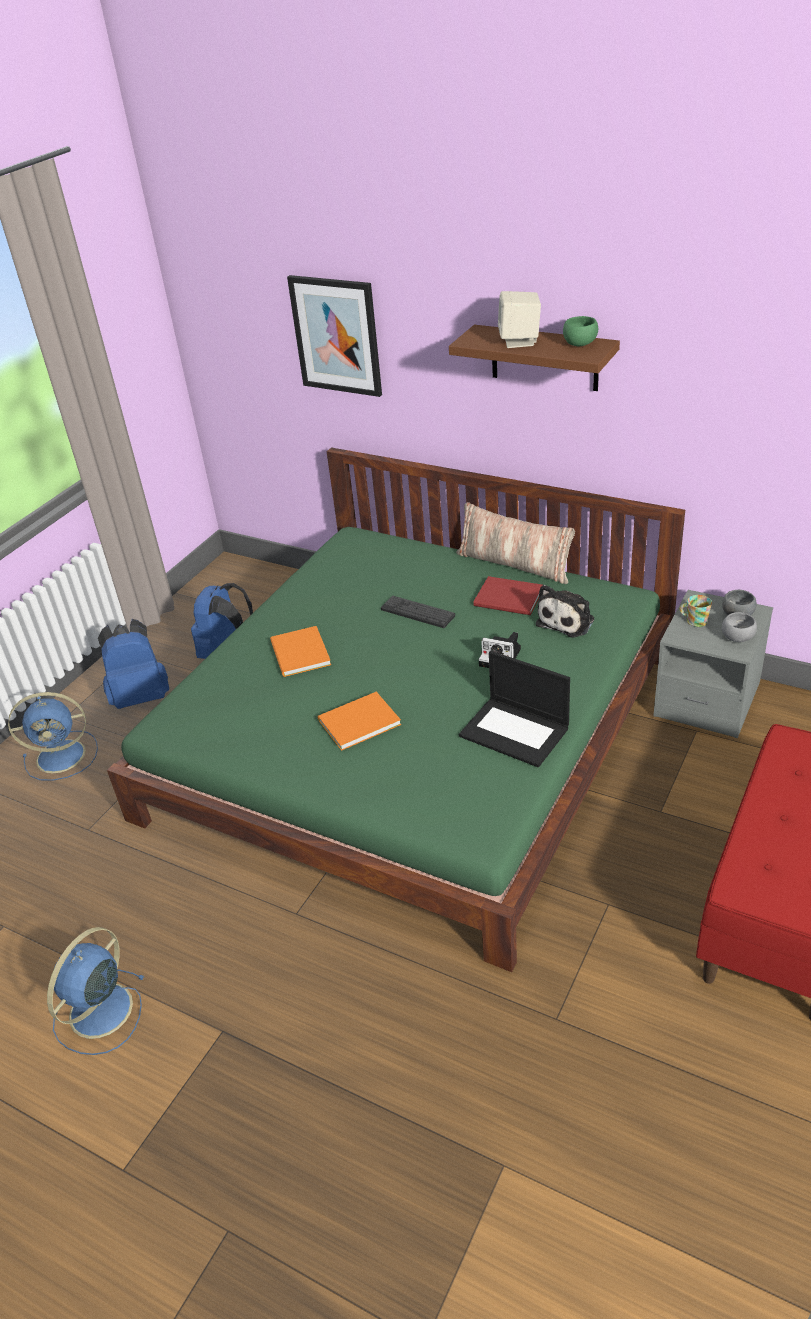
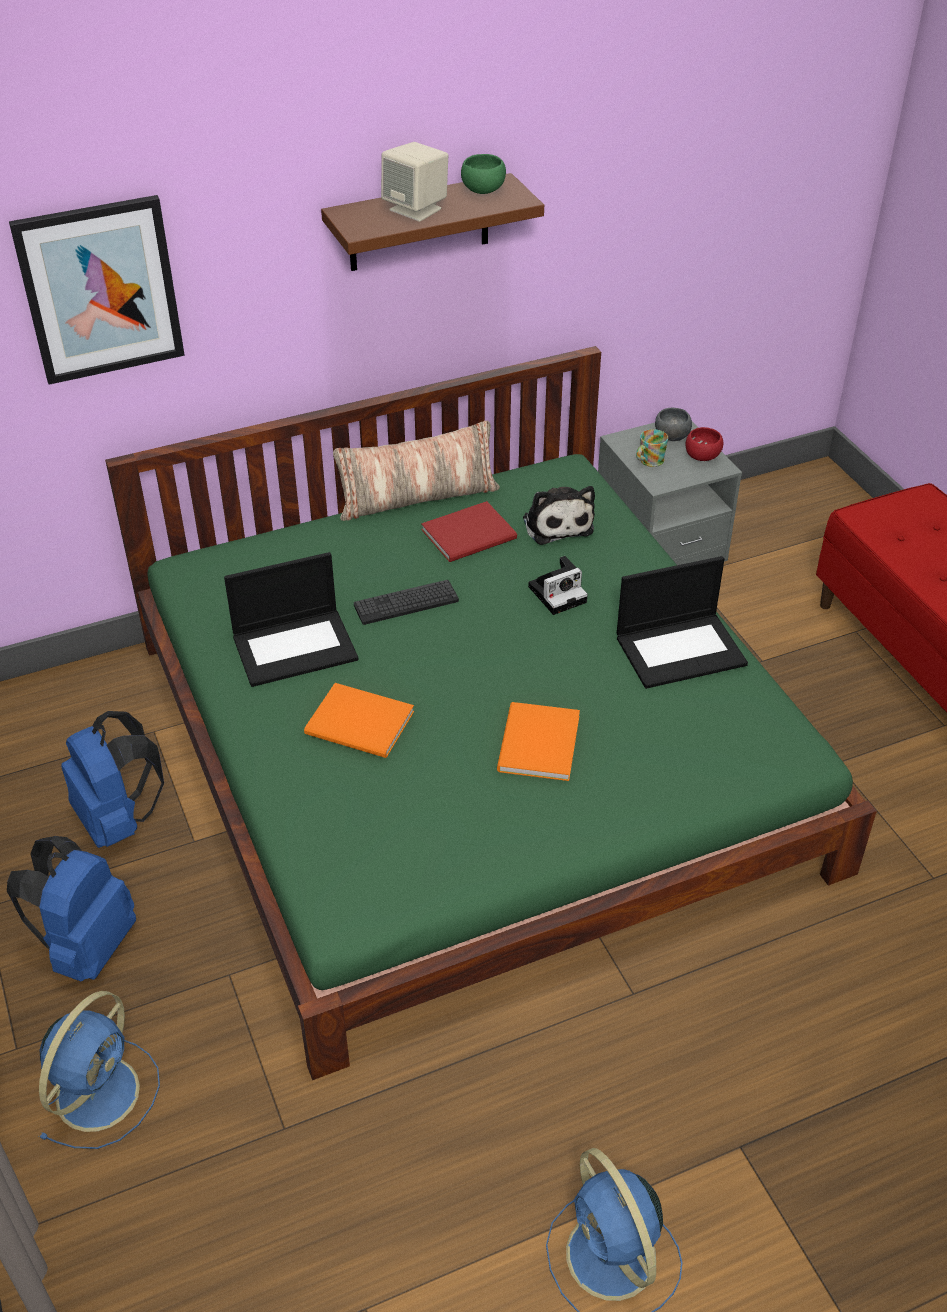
camera: 55 degrees left, 5 degrees up
grey bowl [722,612,757,642] -> red bowl [686,427,723,461]
none -> laptop [224,552,358,687]

